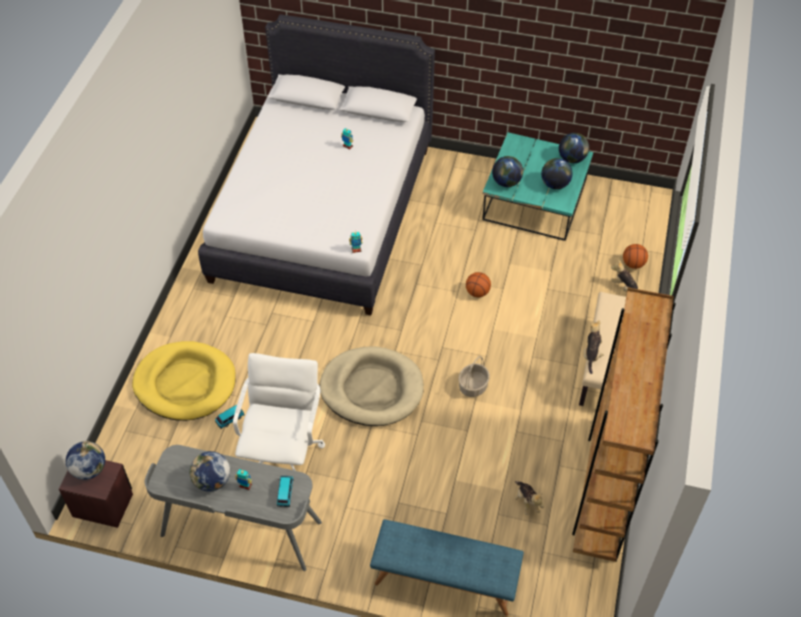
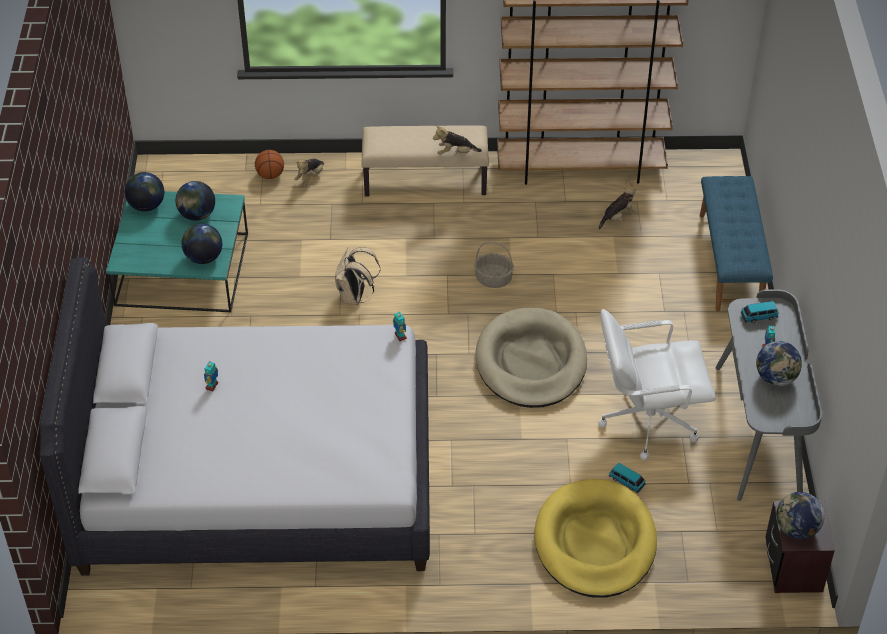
camera: 105 degrees left, 5 degrees down
basketball [466,272,491,297] -> beige backpack [335,247,380,305]

